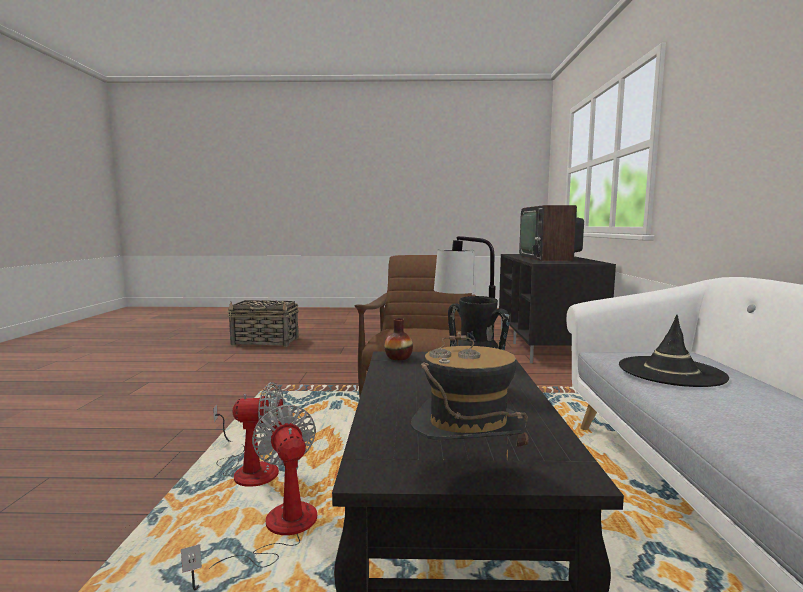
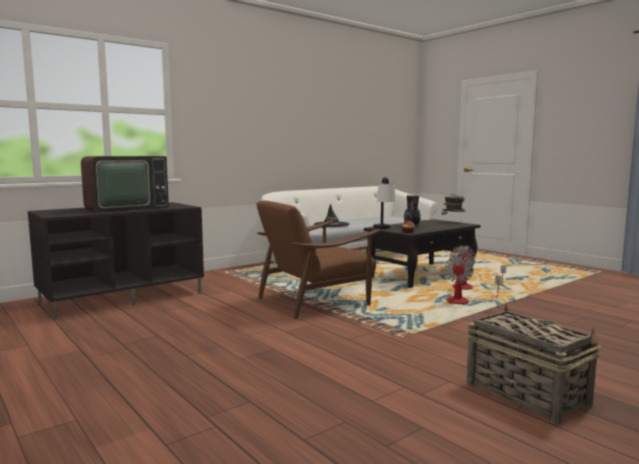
camera: 130 degrees left, 0 degrees up
fan [213,382,284,487] -> fan turned 120 degrees counterclockwise [444,256,501,304]
basket [227,300,299,347] -> basket moved to [467,304,601,424]

